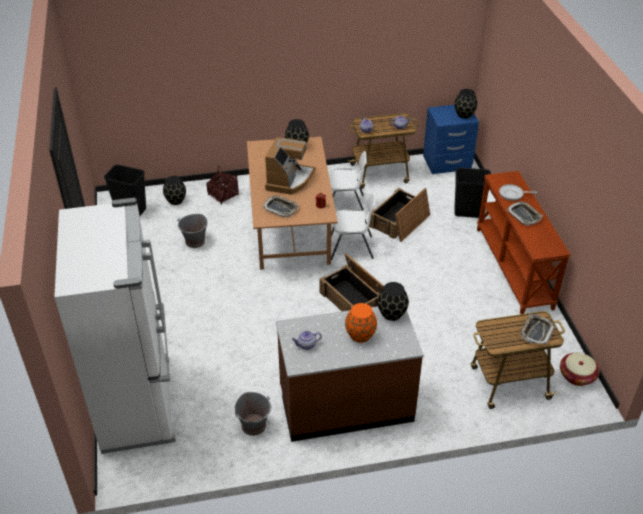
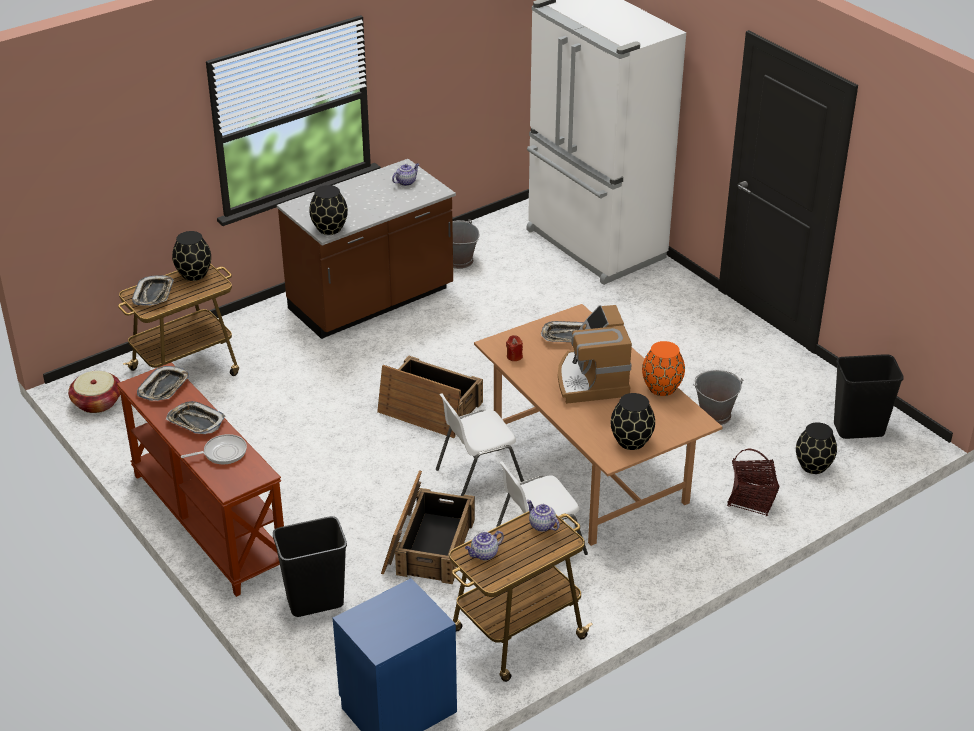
camera: 155 degrees right, 5 degrees down
orange vase [345,303,377,343] -> orange vase moved to [642,341,685,396]
black vase [454,89,477,119] -> black vase moved to [172,231,211,281]
none -> tray [137,366,190,401]

